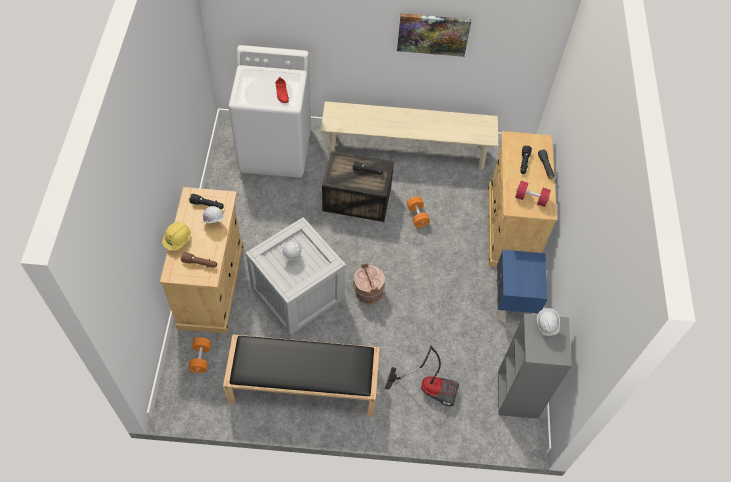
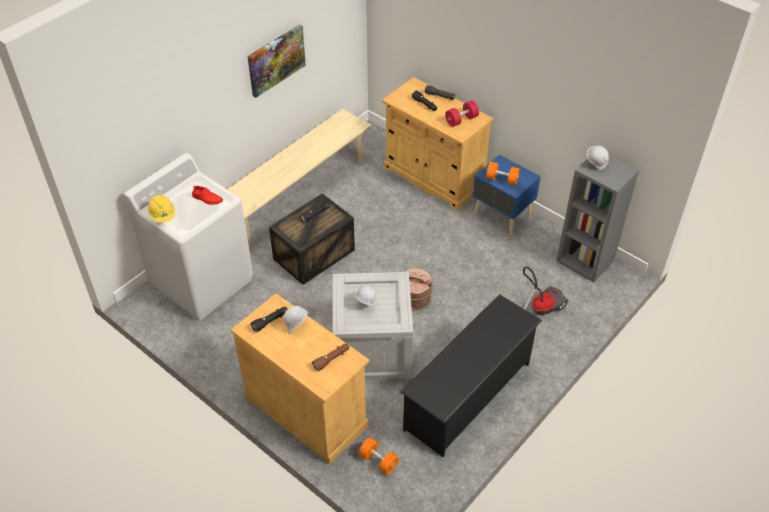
camera: 50 degrees left, 10 degrees down
yellow hard hat [162,222,191,251] -> yellow hard hat moved to [148,194,175,223]
black bench [223,334,380,417] -> black shoe rack [401,294,542,457]
orange dumbbell [407,196,430,227] -> orange dumbbell moved to [486,162,520,185]

